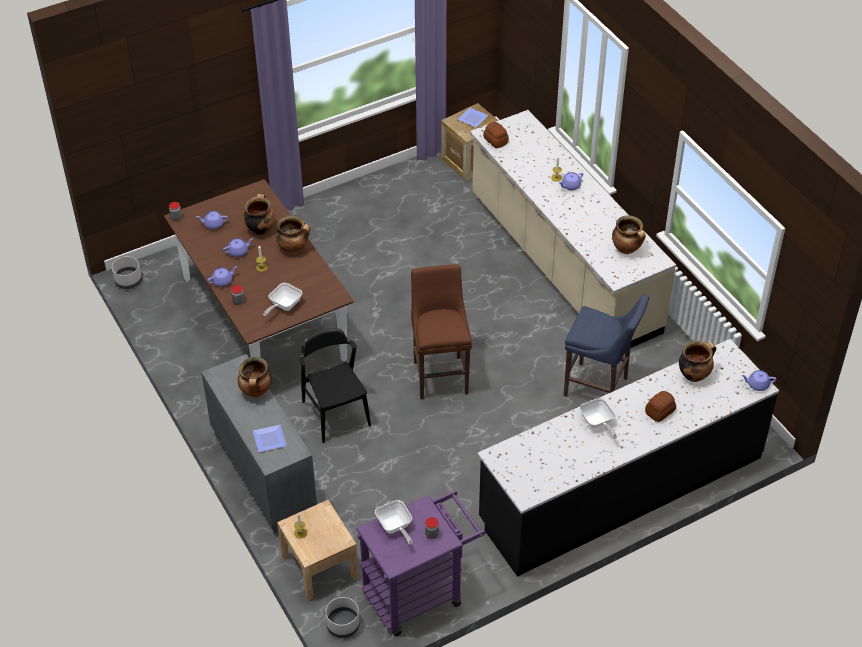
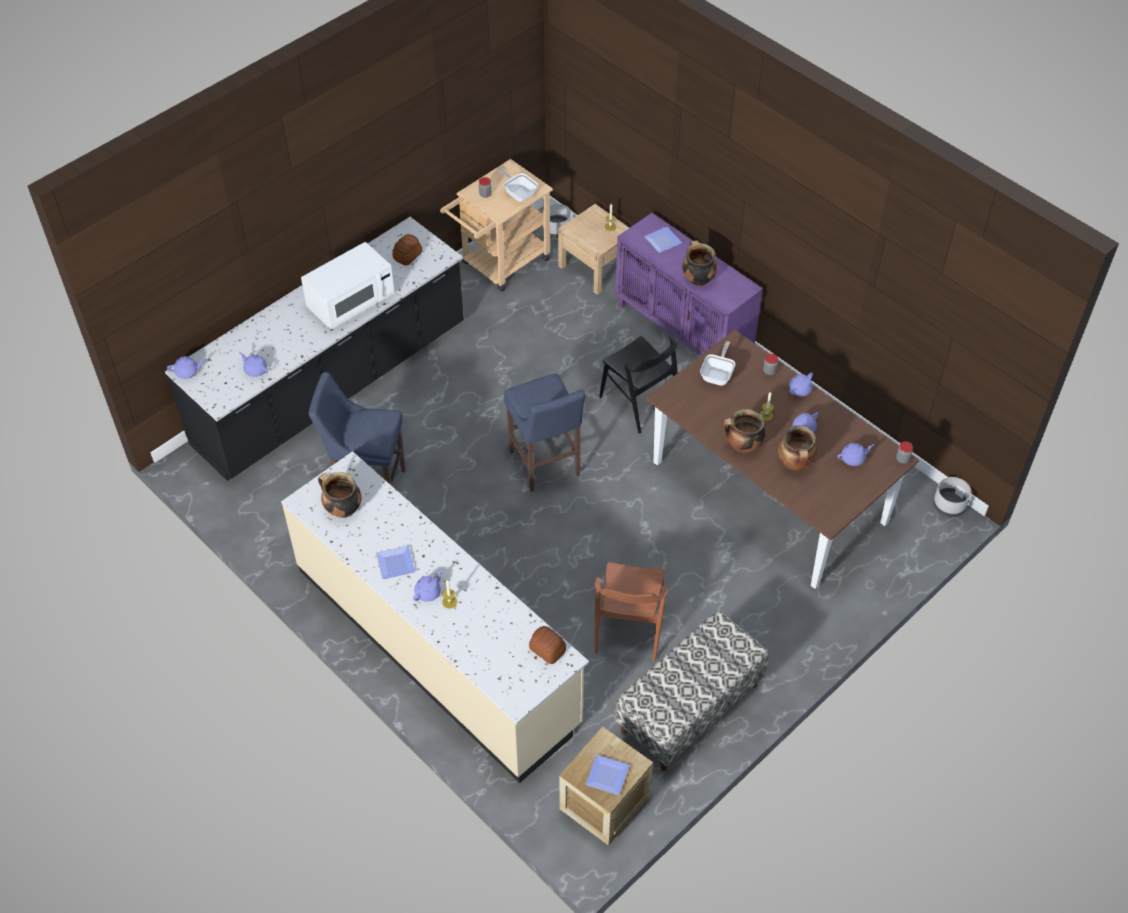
camera: 165 degrees right, 5 degrees up
grey cabinet [201,354,317,534] -> purple cabinet [615,213,763,356]
purple cart [356,490,485,636] -> beige cart [440,159,553,292]
brown stool [411,264,472,399] -> blue stool [504,374,585,492]
frying pan [579,398,617,439] -> white microwave [301,242,395,329]
bread [645,391,676,422] -> bread moved to [392,234,422,265]
cooking pot [679,341,716,382] -> purple teapot [239,352,268,377]
none -> plate [376,546,415,579]
none -> brown chair [595,562,668,661]
none -> bench [616,611,769,771]

